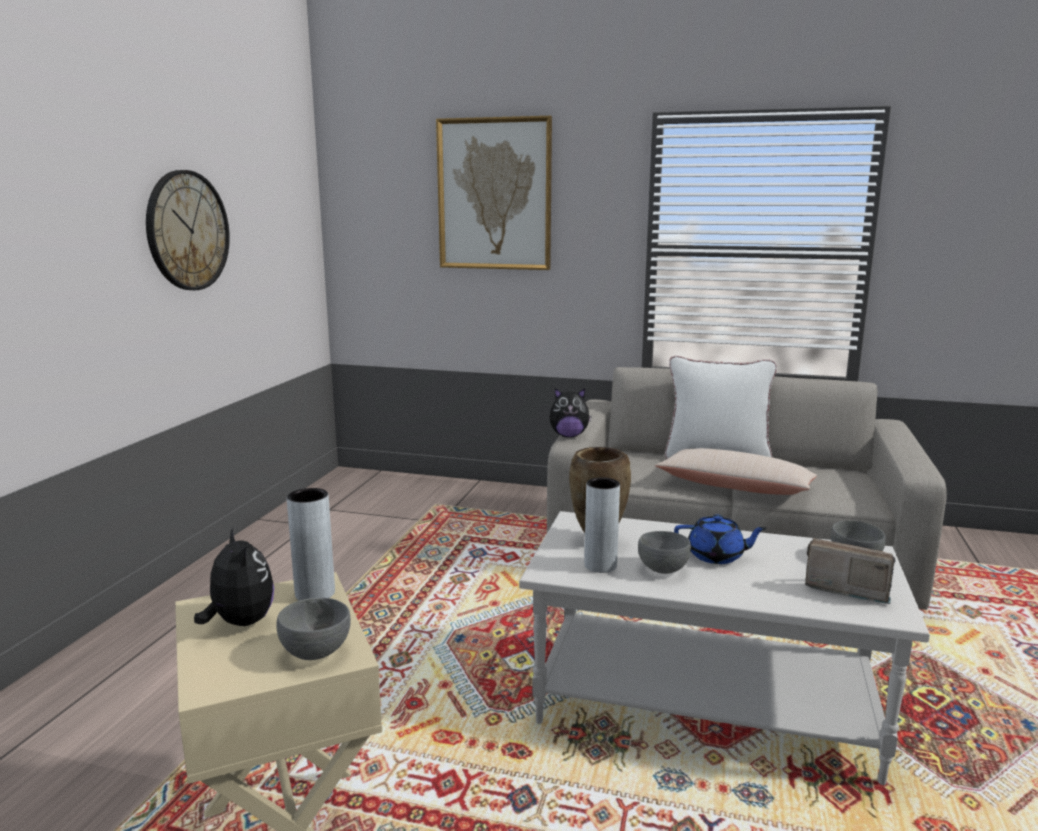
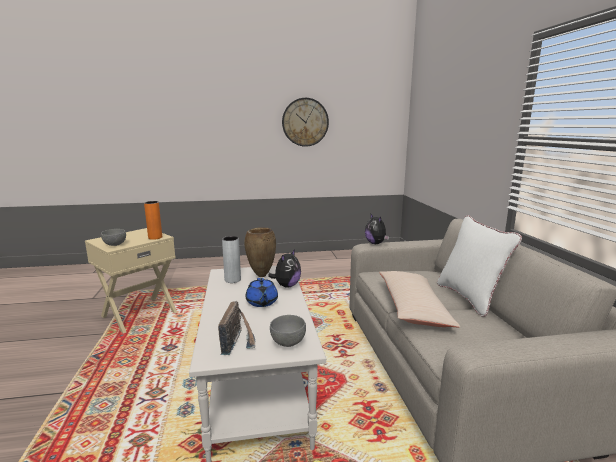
camera: 65 degrees right, 0 degrees up
plush toy [194,527,274,626] -> plush toy moved to [268,249,301,288]
grey vase [287,488,335,601] -> orange vase [144,201,162,240]
picture [436,116,552,270] -> none
grey bowl [638,531,691,574] -> none

